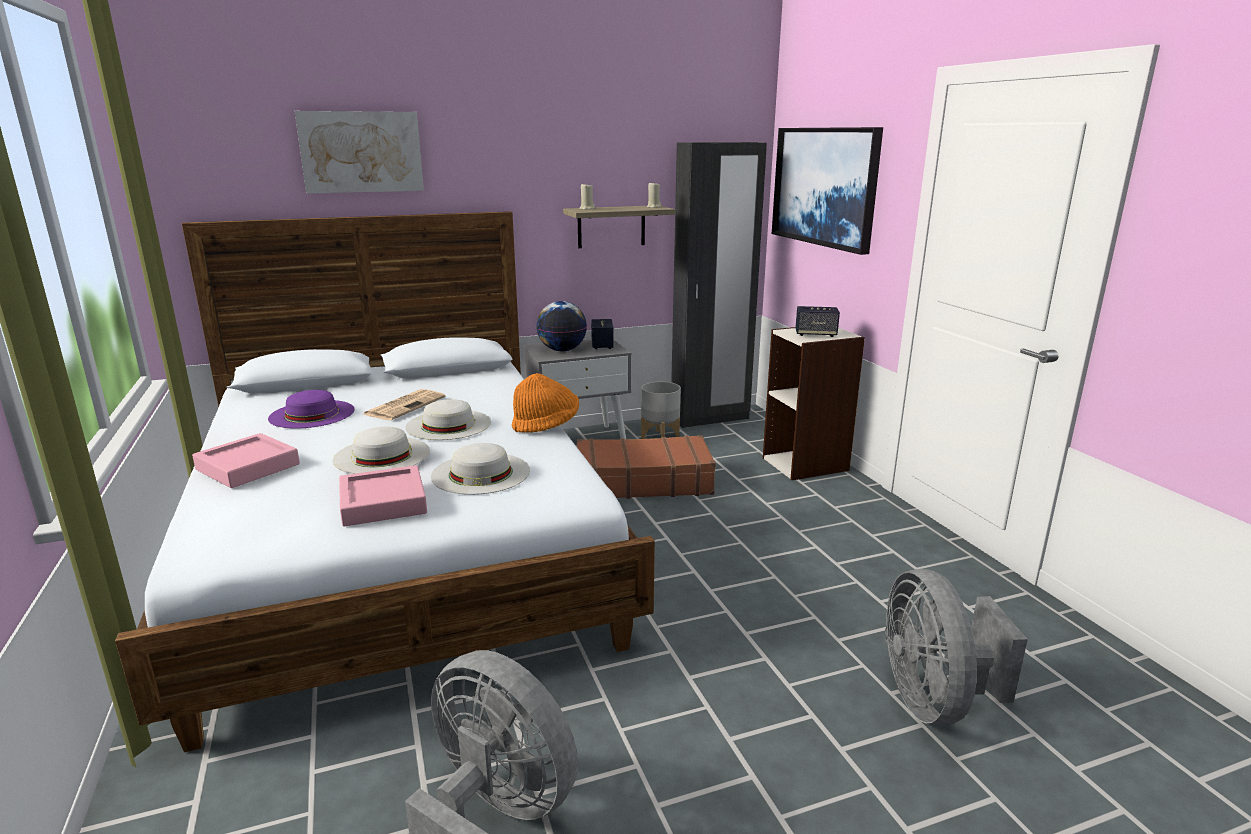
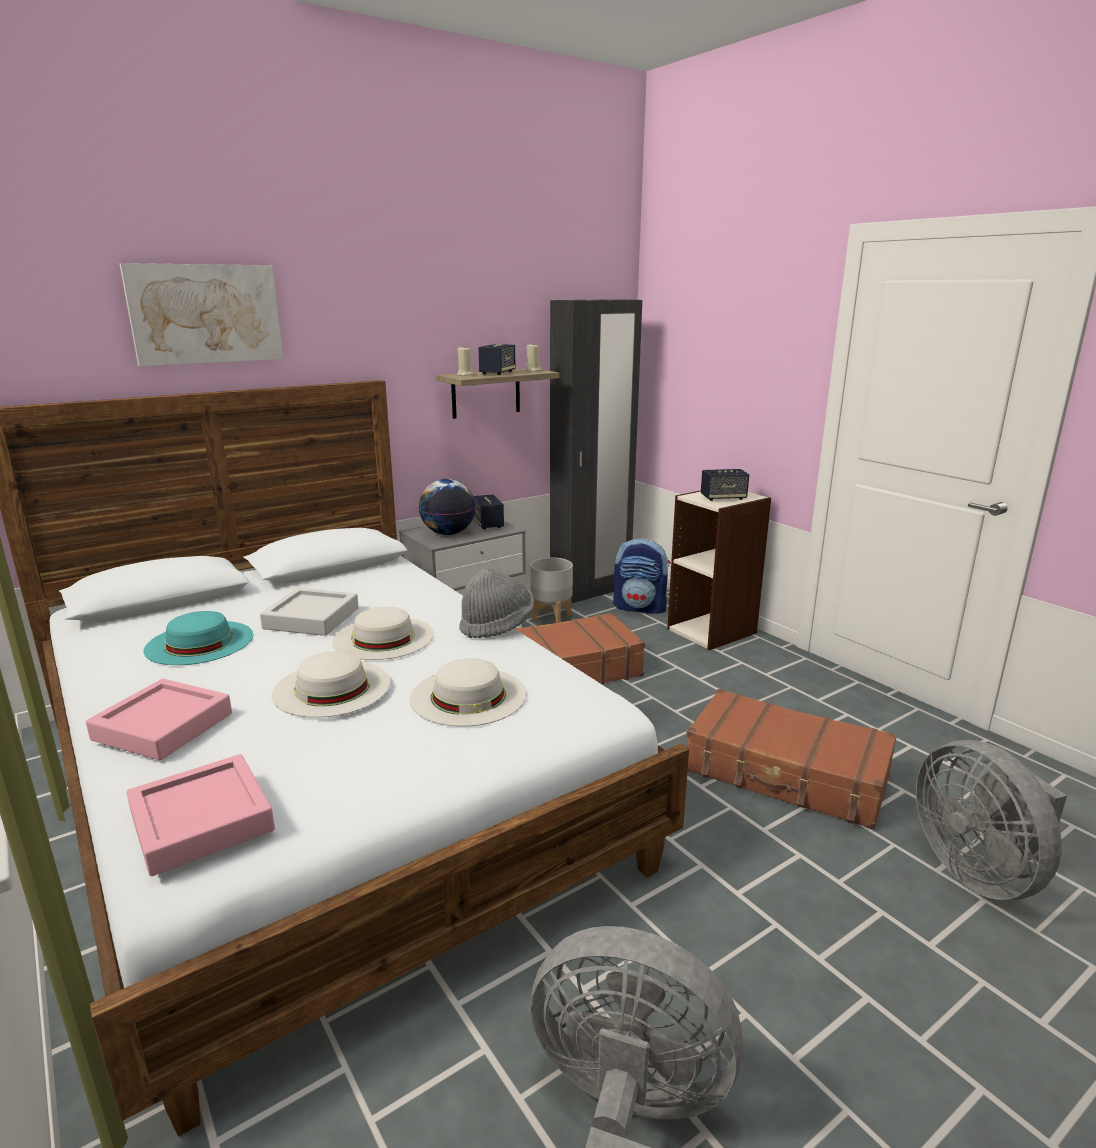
camera: 15 degrees left, 0 degrees up
purple hat [268,390,355,429] -> turquoise hat [144,611,253,665]
pink tray [339,465,427,526] -> pink tray moved to [126,754,275,876]
newspaper [363,389,445,420] -> grey tray [260,588,359,636]
orange hat [512,373,579,433] -> grey hat [459,568,534,638]
picture [772,127,883,255] -> none
none -> speaker [478,344,515,375]
none -> backpack [613,538,671,614]
none -> brown suitcase [686,689,897,830]

